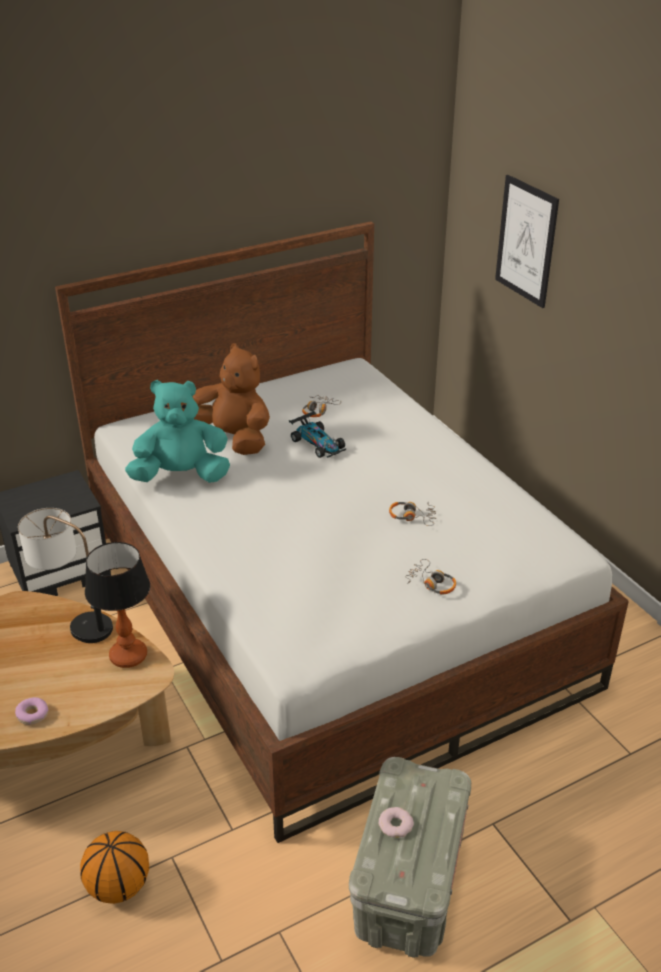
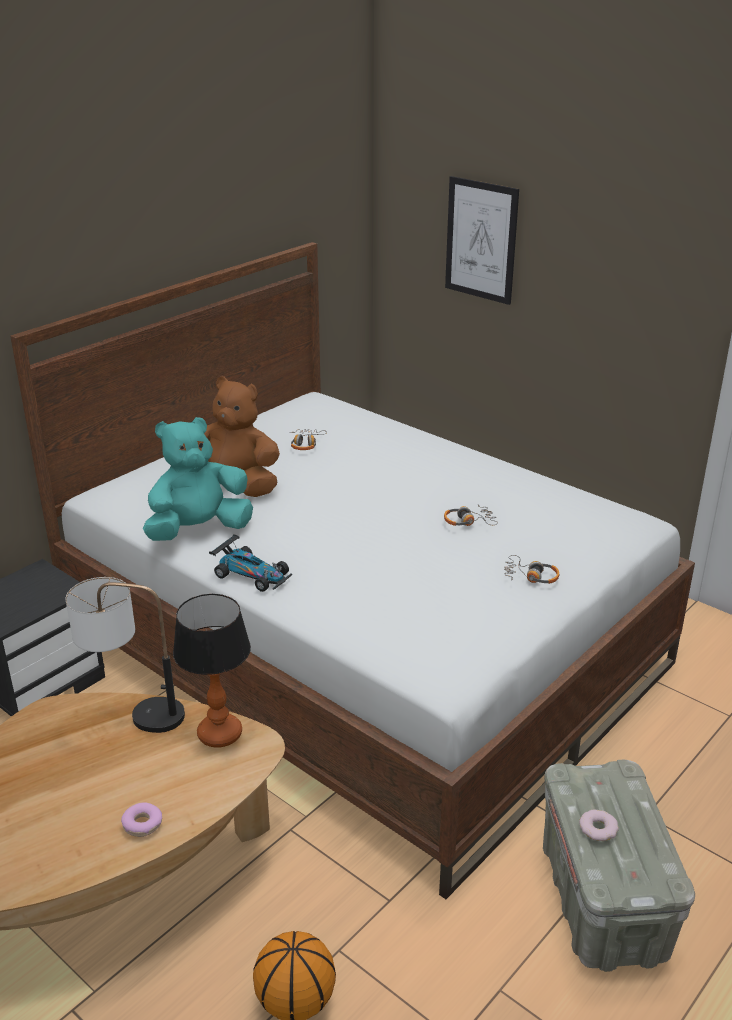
camera: 20 degrees left, 5 degrees down
toy car [289,411,346,458] -> toy car moved to [209,535,292,592]

